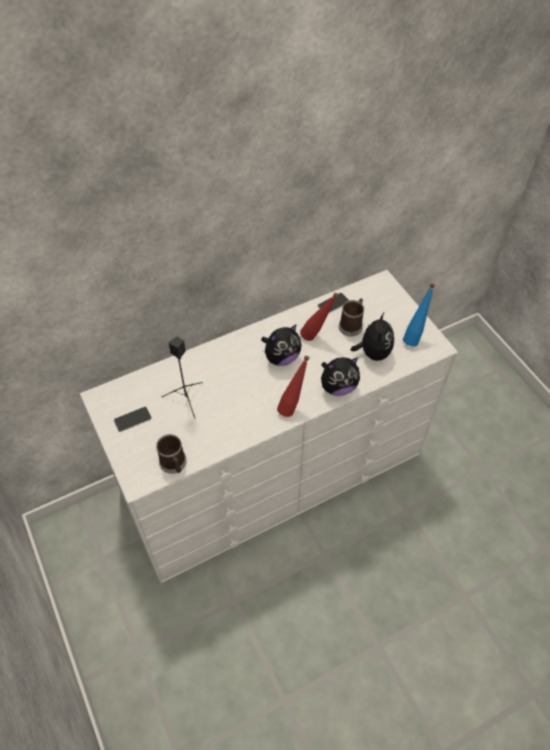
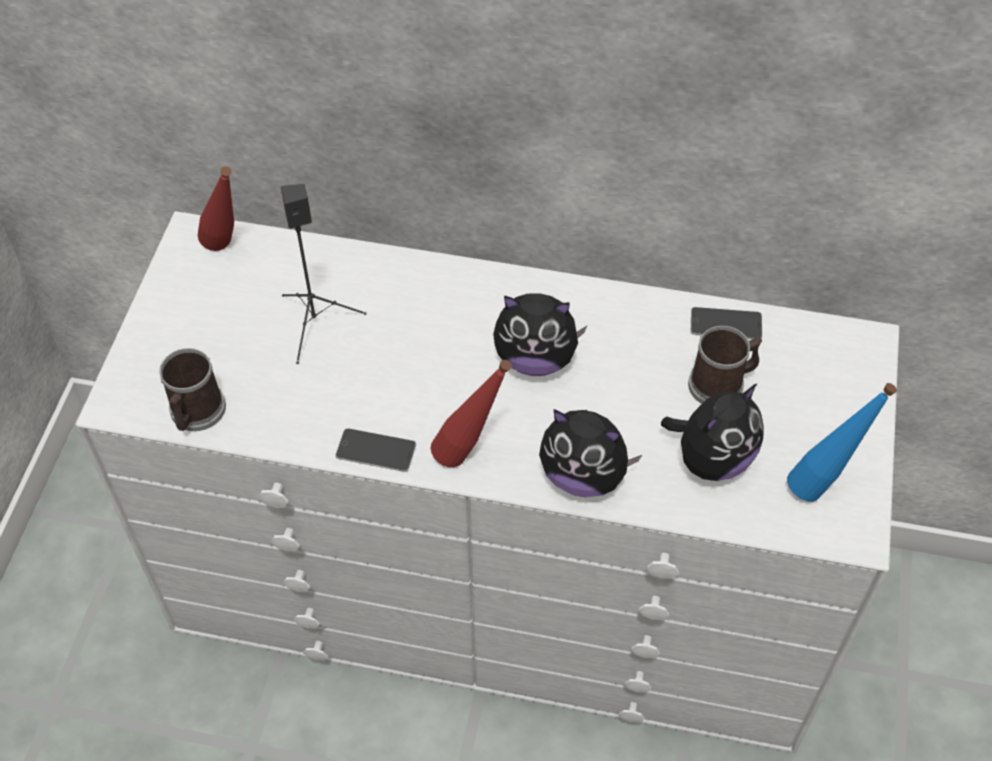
camera: 40 degrees right, 0 degrees up
phone [114,407,152,432] -> phone moved to [335,428,416,472]
red bottle [300,293,338,341] -> red bottle moved to [198,166,234,251]

